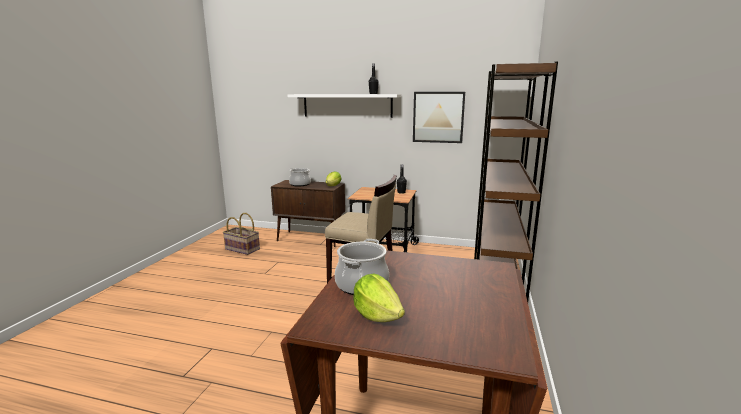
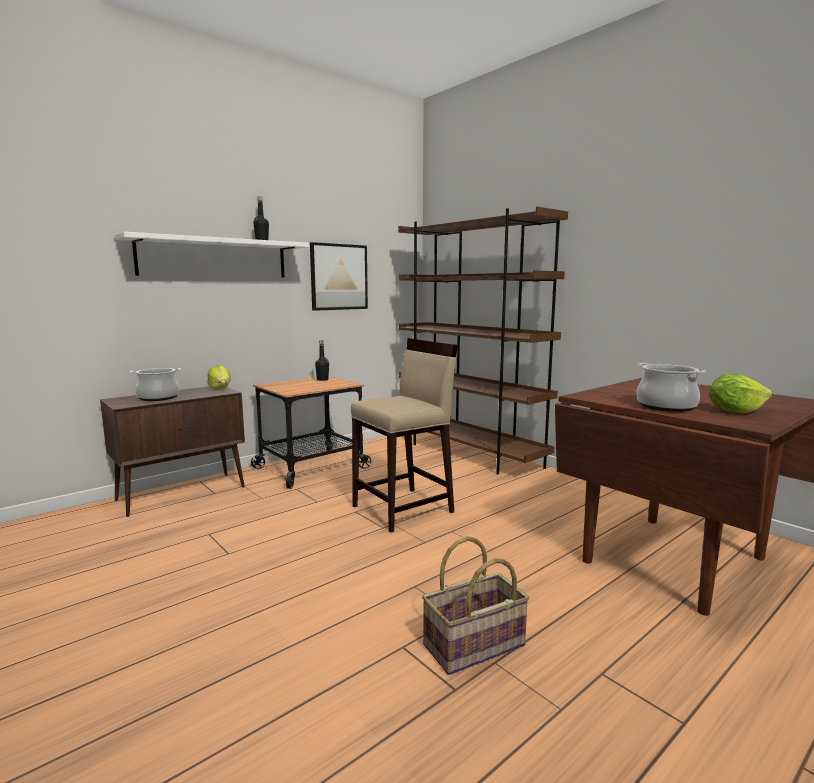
camera: 55 degrees left, 5 degrees down
basket [223,213,260,255] -> basket moved to [422,536,529,675]

